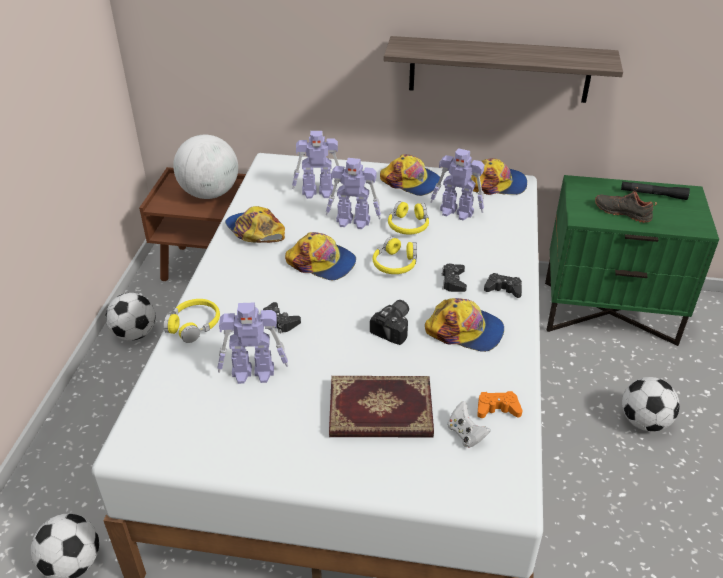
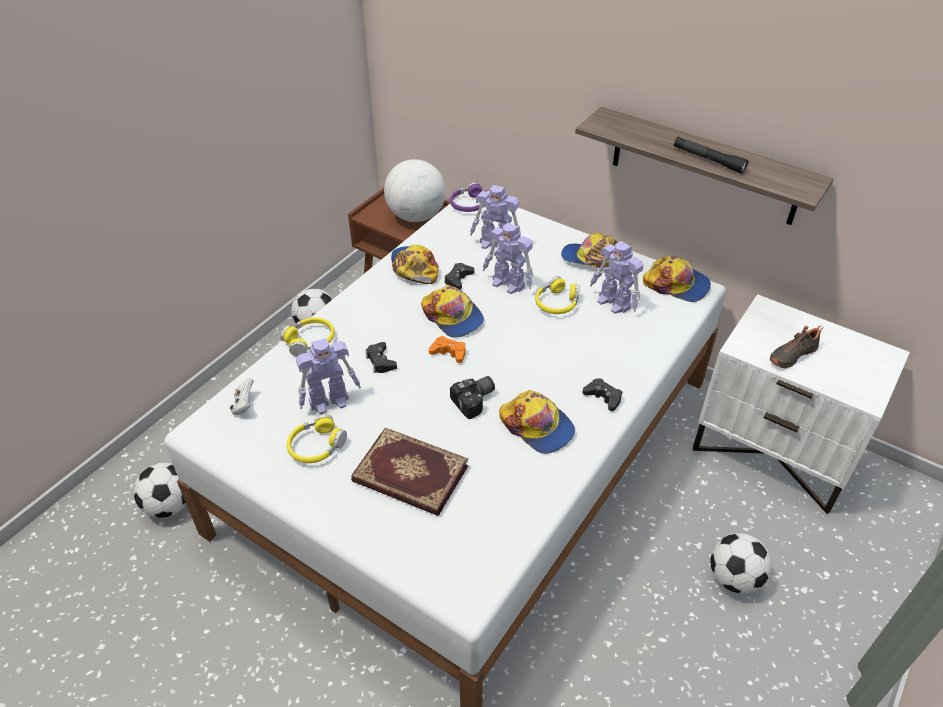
camera: 25 degrees right, 5 degrees up
toy robot [217,303,288,384] -> toy robot turned 45 degrees counterclockwise [296,338,361,415]
yellow headphones [373,236,417,274] -> yellow headphones moved to [287,414,347,463]
cap [380,154,440,196] -> cap turned 135 degrees clockwise [561,233,618,268]
black game controller [442,263,467,292] -> black game controller moved to [444,263,474,290]
white game controller [448,401,490,448] -> white game controller moved to [230,378,254,415]
orange game controller [477,391,523,418] -> orange game controller moved to [429,336,465,363]
green nightstand [545,175,719,346] -> white nightstand [692,294,910,514]
black shoe [595,187,657,223] -> black shoe turned 90 degrees counterclockwise [770,326,823,368]
black flashlight [621,181,690,200] -> black flashlight moved to [674,137,748,174]
none -> purple headphones [450,182,490,212]

